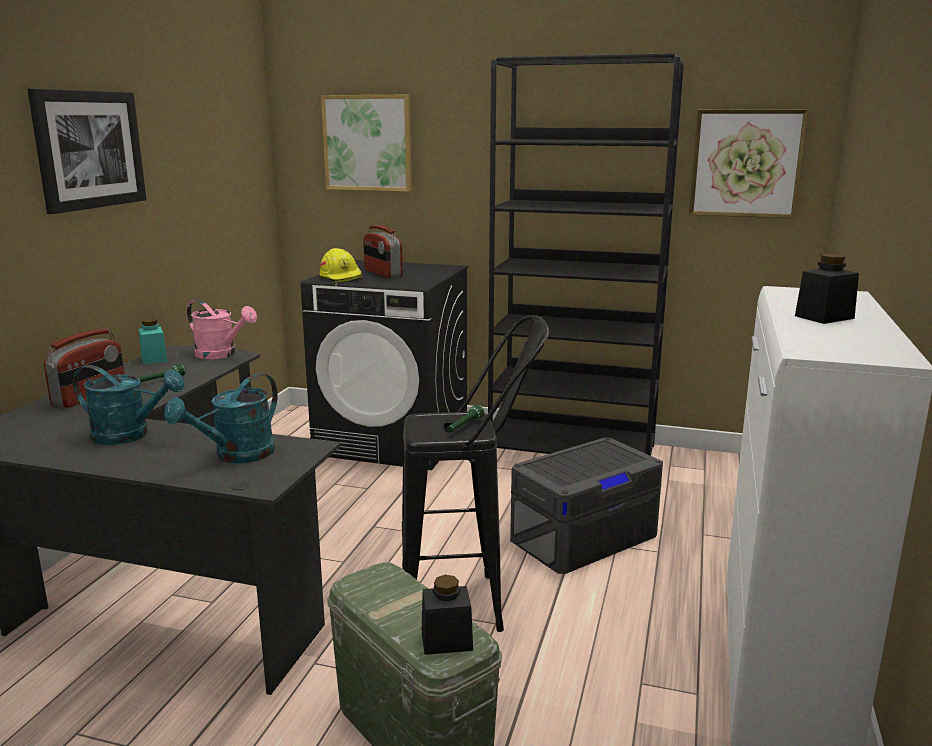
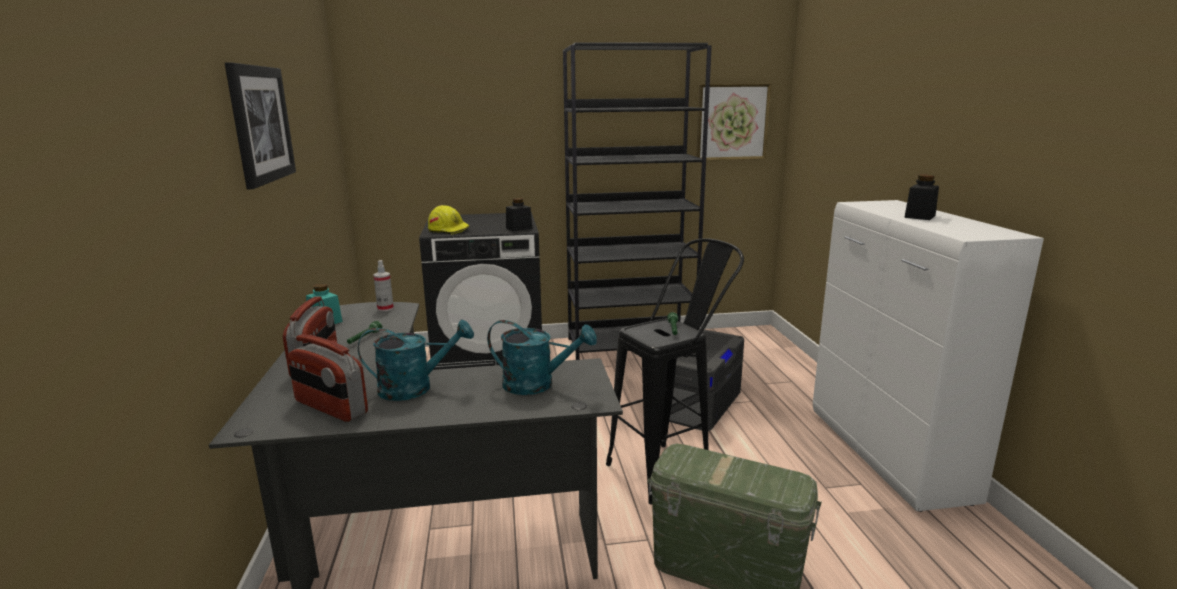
camera: 25 degrees left, 0 degrees up
turquoise watering can [164,373,278,463] -> turquoise watering can turned 90 degrees counterclockwise [487,320,597,395]
pink watering can [187,300,257,359] -> spray bottle [373,260,394,312]
picture [321,95,412,192] -> none
radio [363,225,403,278] -> radio moved to [288,334,368,422]
black jar [422,575,473,655] -> black jar moved to [506,198,532,231]

